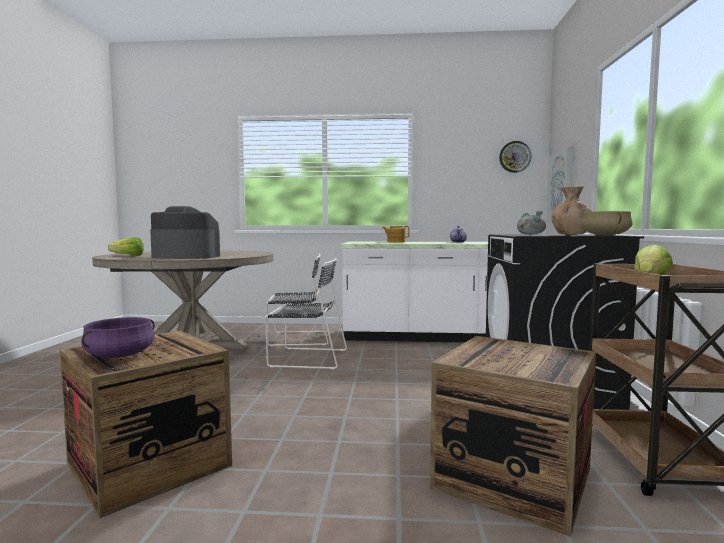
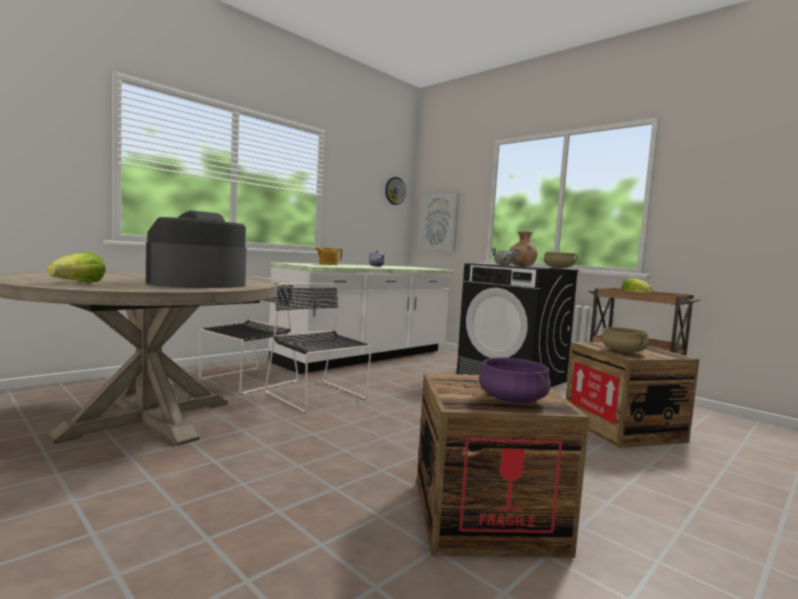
camera: 50 degrees left, 0 degrees up
black chair [265,258,347,369] -> black chair turned 90 degrees counterclockwise [265,283,372,412]
none -> beige cooking pot [602,327,649,353]

